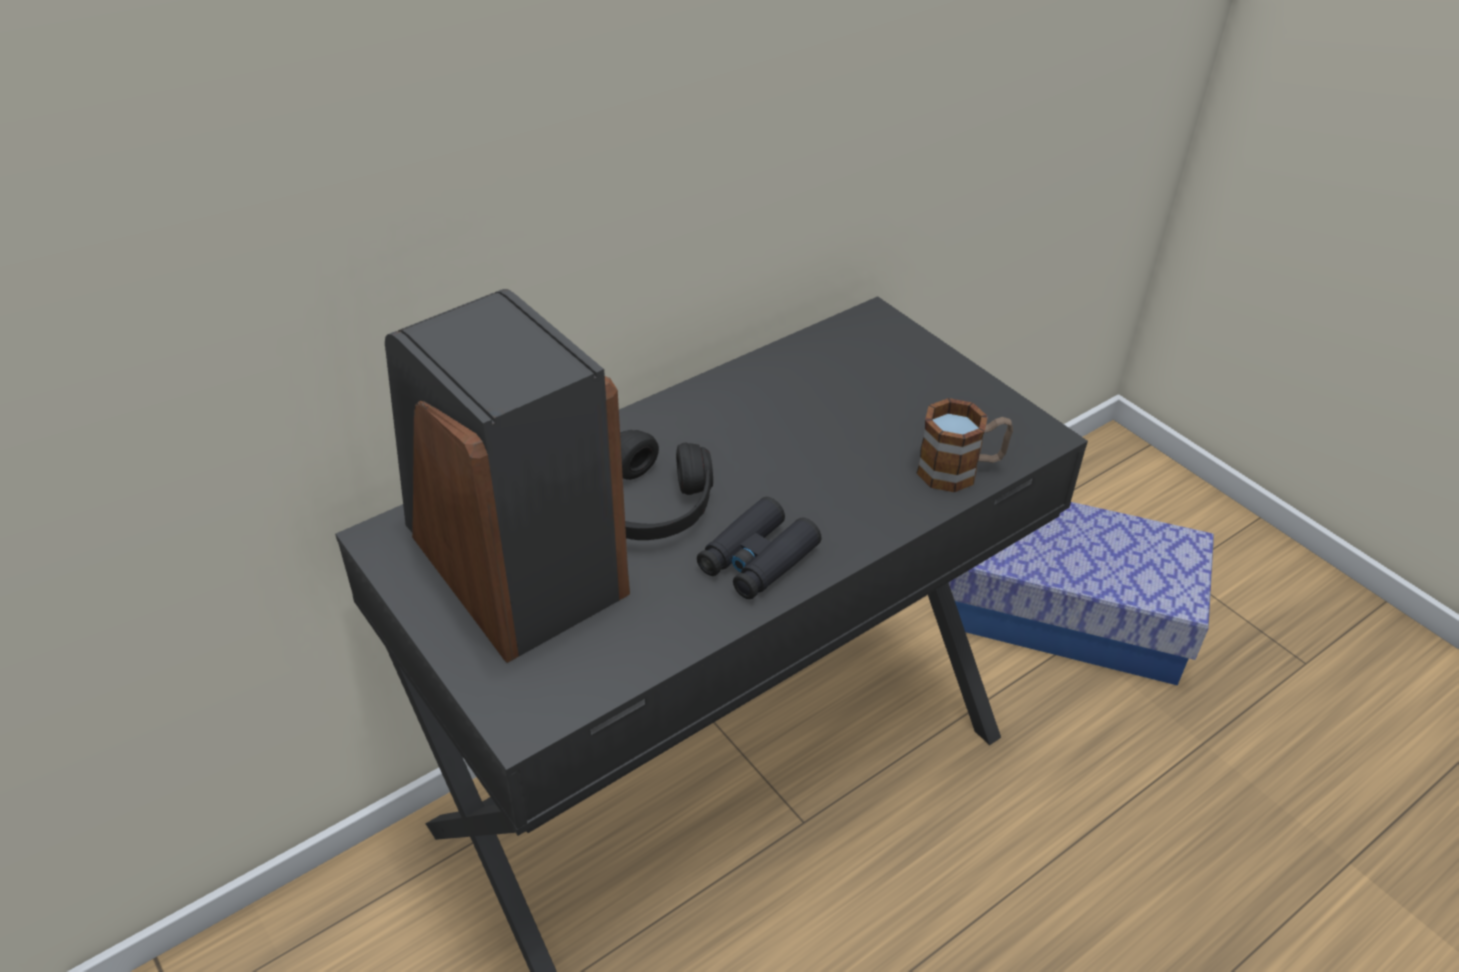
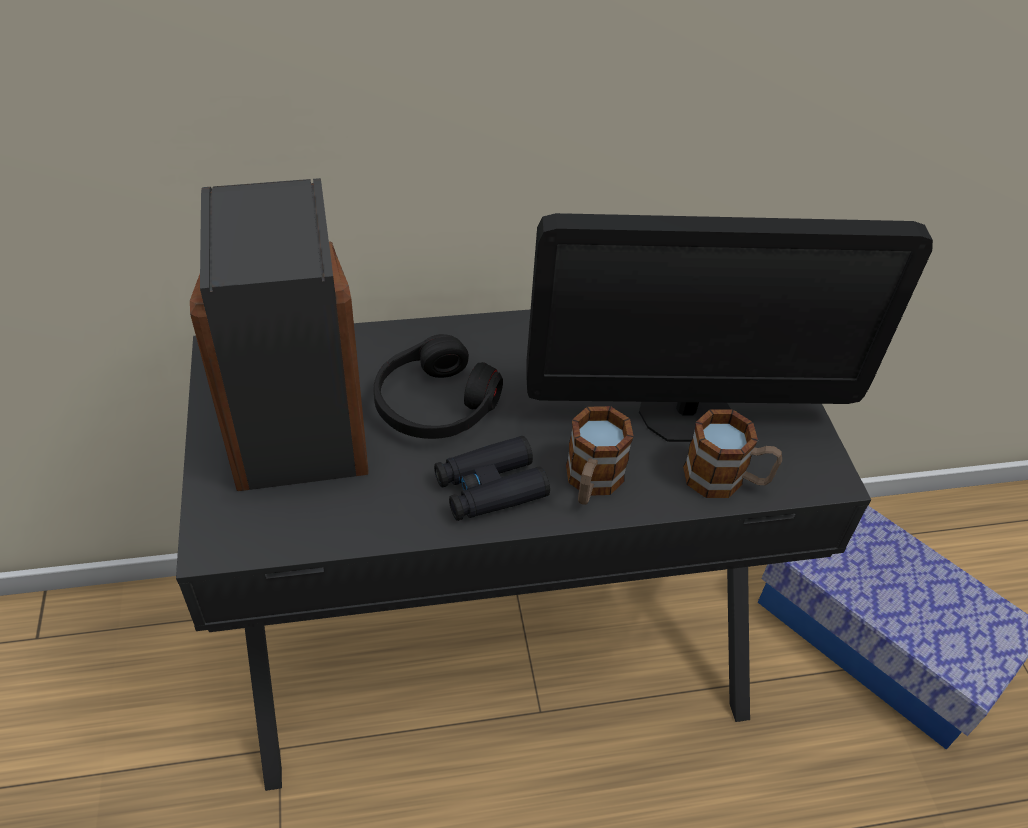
camera: 25 degrees right, 5 degrees up
none -> monitor [526,213,933,442]
none -> mug [566,406,634,505]

